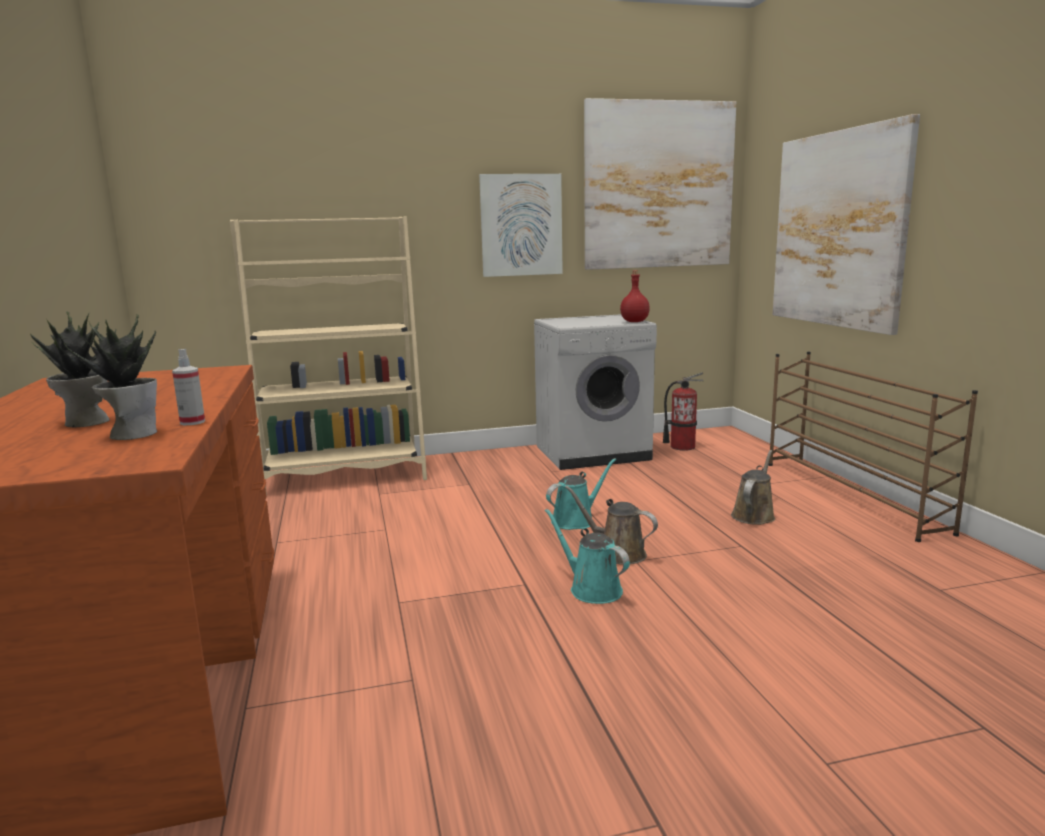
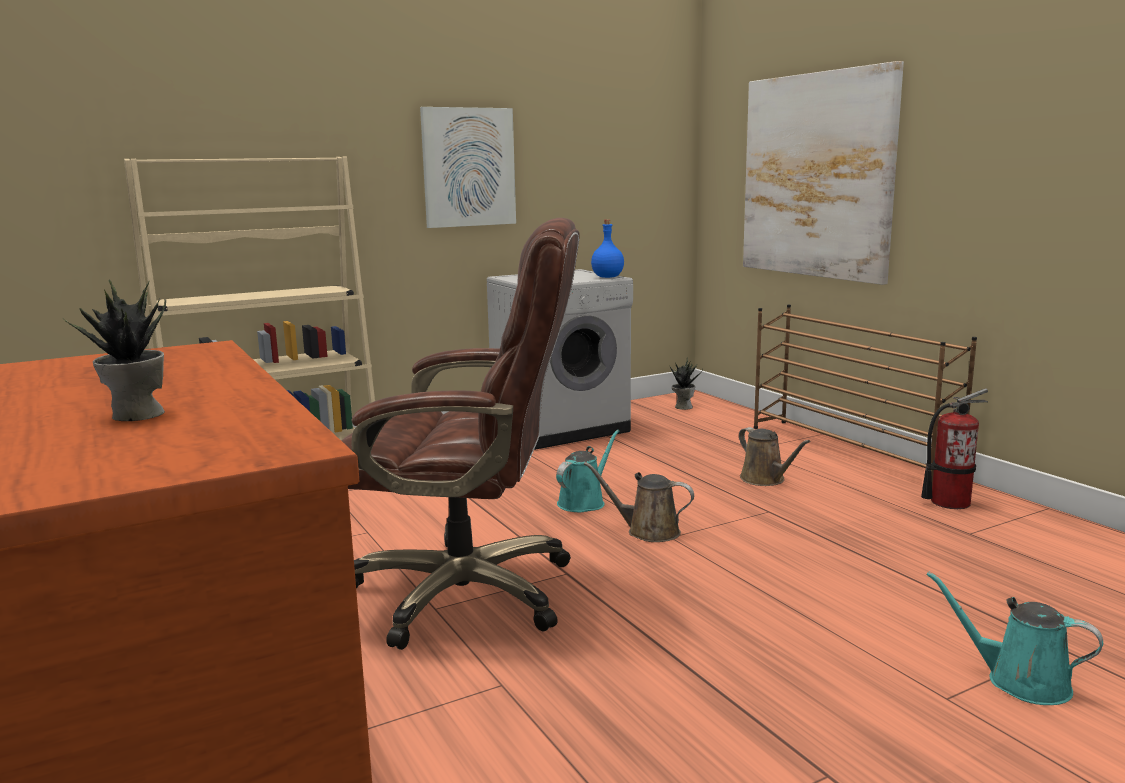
camera: 15 degrees left, 0 degrees up
potted plant [64,314,157,440] -> potted plant moved to [670,357,703,410]
spray bottle [172,349,205,425] -> none
turquoise watering can [545,509,630,604] -> turquoise watering can moved to [926,571,1103,705]
picture [584,98,736,270] -> none
red bottle [620,271,650,322] -> blue bottle [591,220,624,278]
fire extinguisher [663,372,703,451] -> fire extinguisher moved to [921,388,988,509]
brown watering can [731,450,775,525] -> brown watering can turned 135 degrees clockwise [739,427,810,486]
none -> brown office chair [341,218,580,650]

